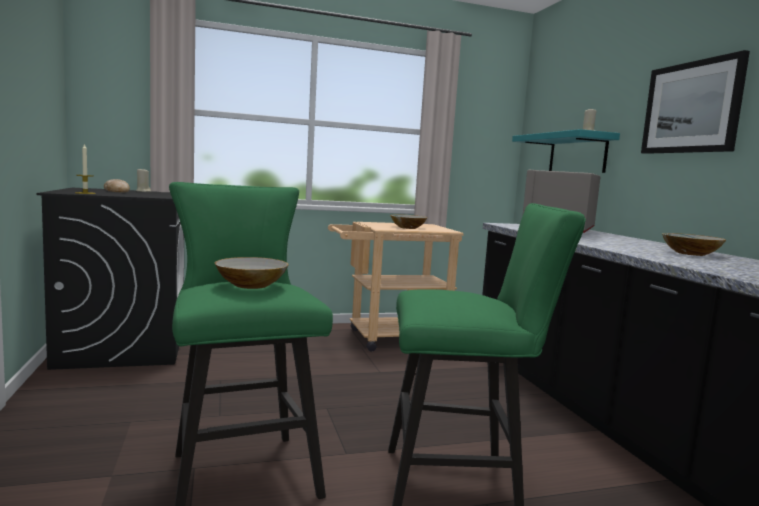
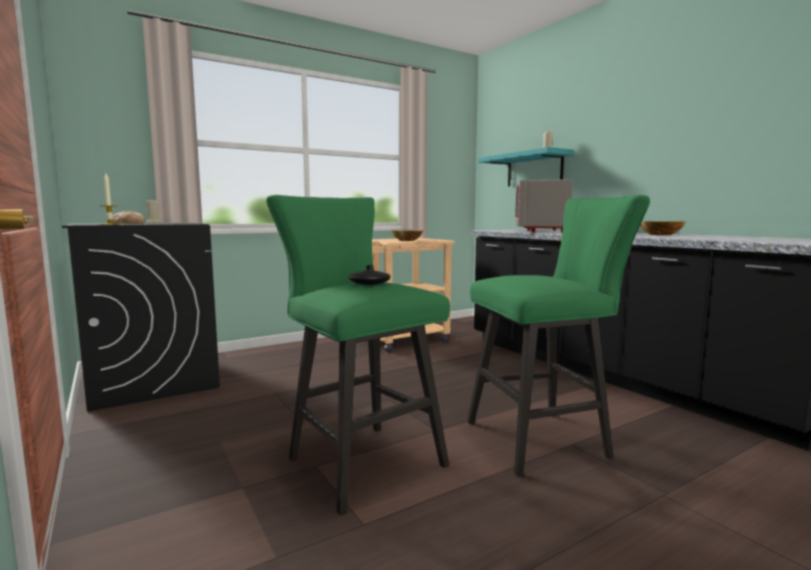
camera: 15 degrees left, 0 degrees up
bowl [215,257,289,289] -> black vase [349,265,391,285]
picture [641,50,750,154] -> none

